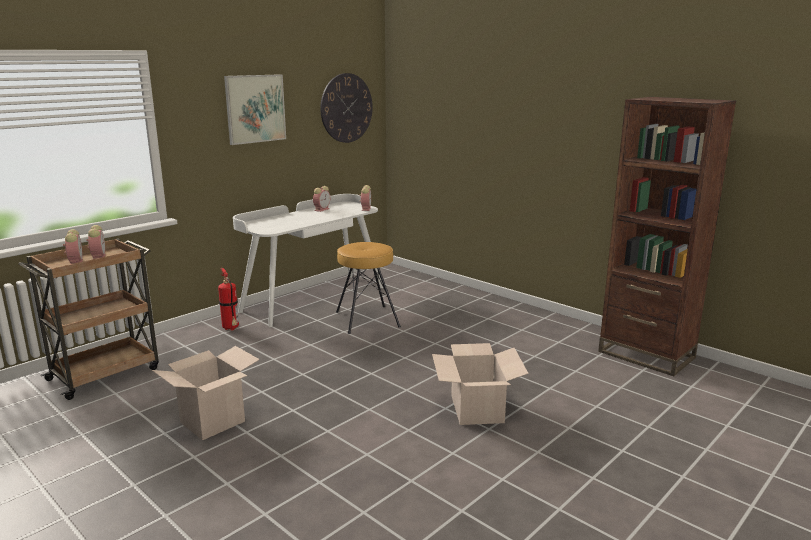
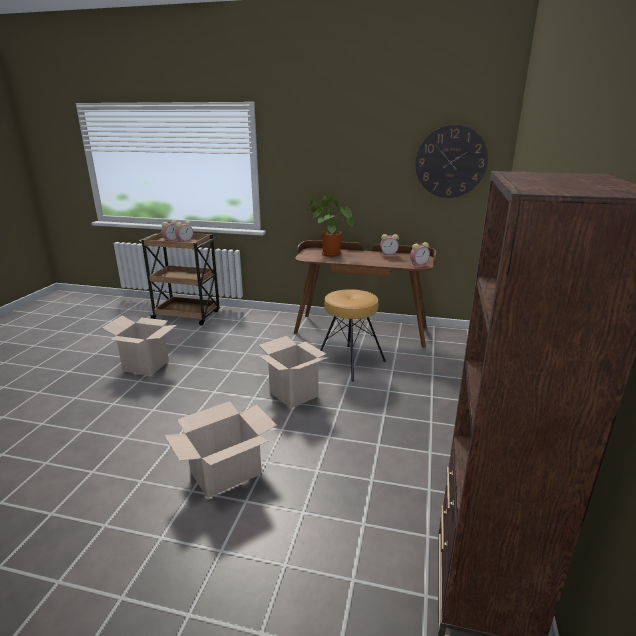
camera: 60 degrees right, 5 degrees up
fire extinguisher [218,268,239,331] -> none
picture [224,74,286,145] -> none
white desk [233,194,383,327] -> brown desk [294,240,436,348]
none -> cardboard box [259,336,329,409]
none -> potted plant [306,196,353,257]

